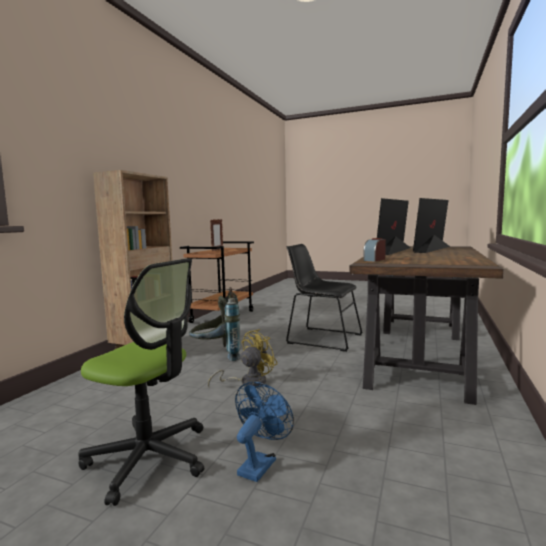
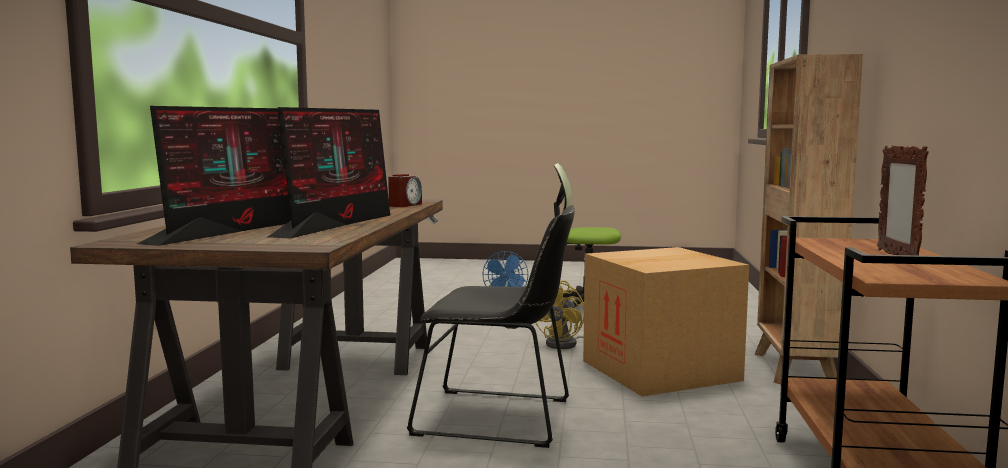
camera: 165 degrees right, 0 degrees up
grey backpack [189,287,240,361] -> cardboard box [583,247,749,397]

